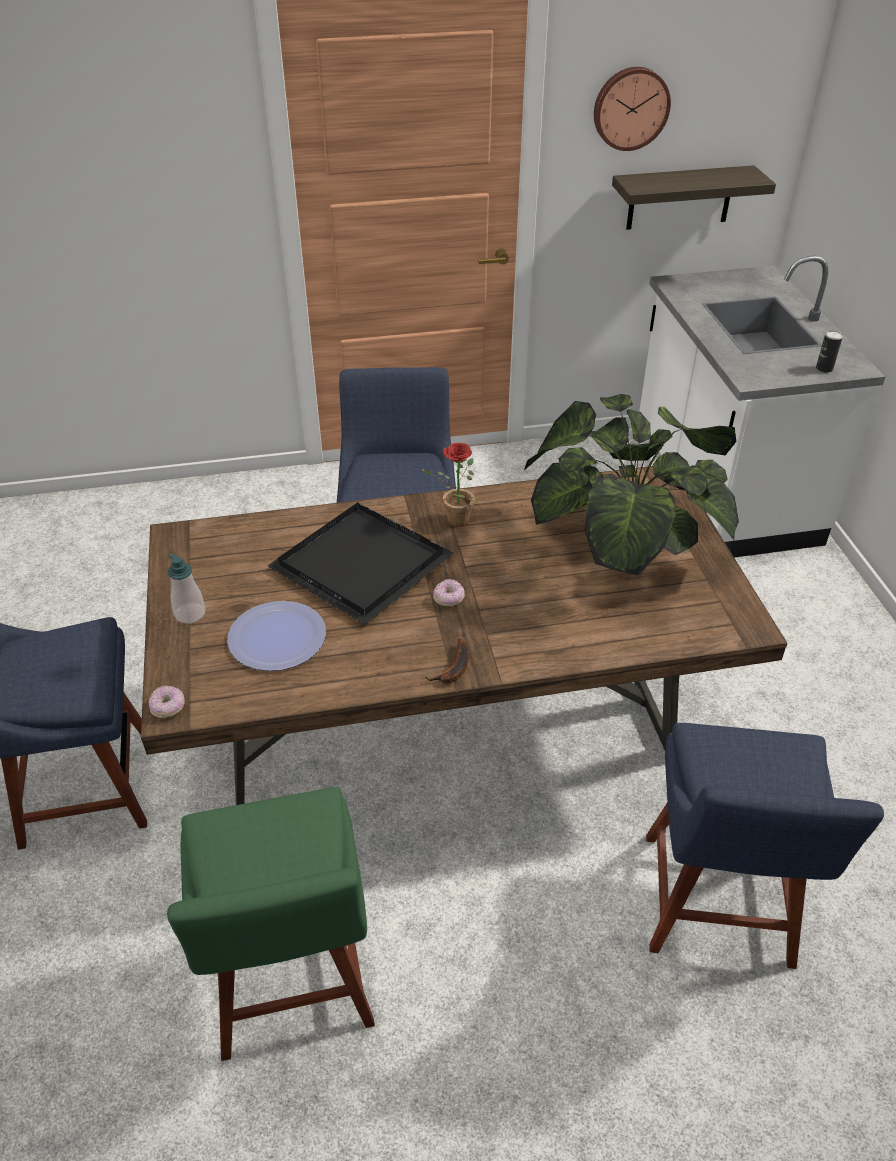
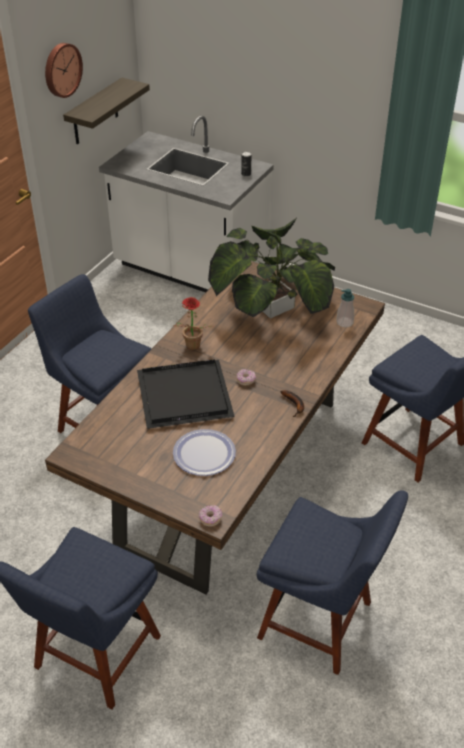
camera: 50 degrees left, 0 degrees up
green chair [167,787,375,1061] -> blue chair [256,490,408,675]
soap dispenser [168,553,205,624] -> soap dispenser moved to [336,289,354,327]

